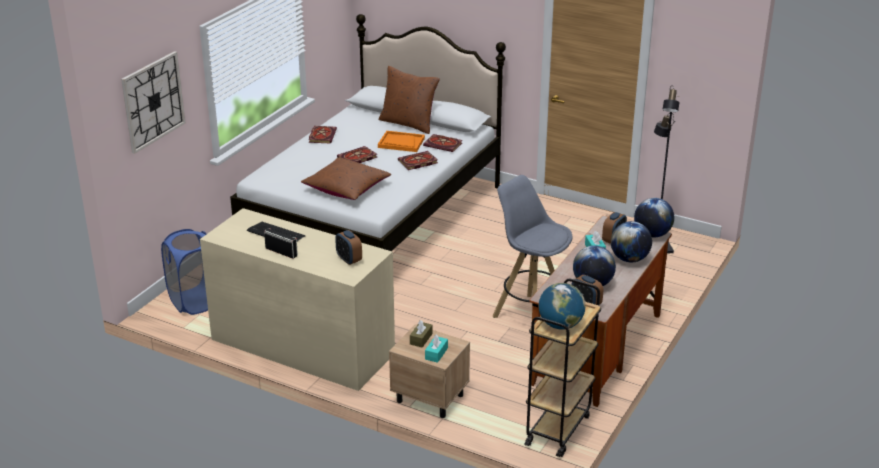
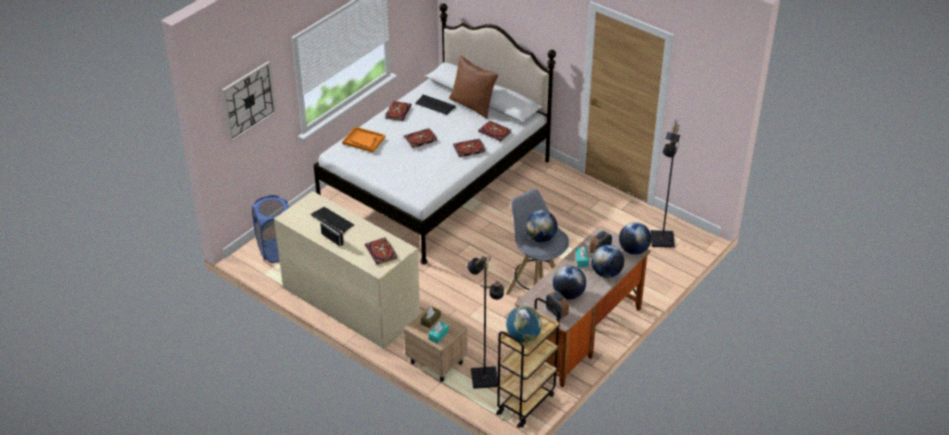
camera: 10 degrees right, 10 degrees up
brown pillow [301,157,391,200] -> none
alarm clock [335,230,362,265] -> book [365,238,397,265]
orange tray [378,131,425,152] -> orange tray moved to [342,127,385,153]
none -> keyboard [415,95,456,115]
none -> black floor lamp [467,256,504,389]
none -> globe [525,210,557,242]

